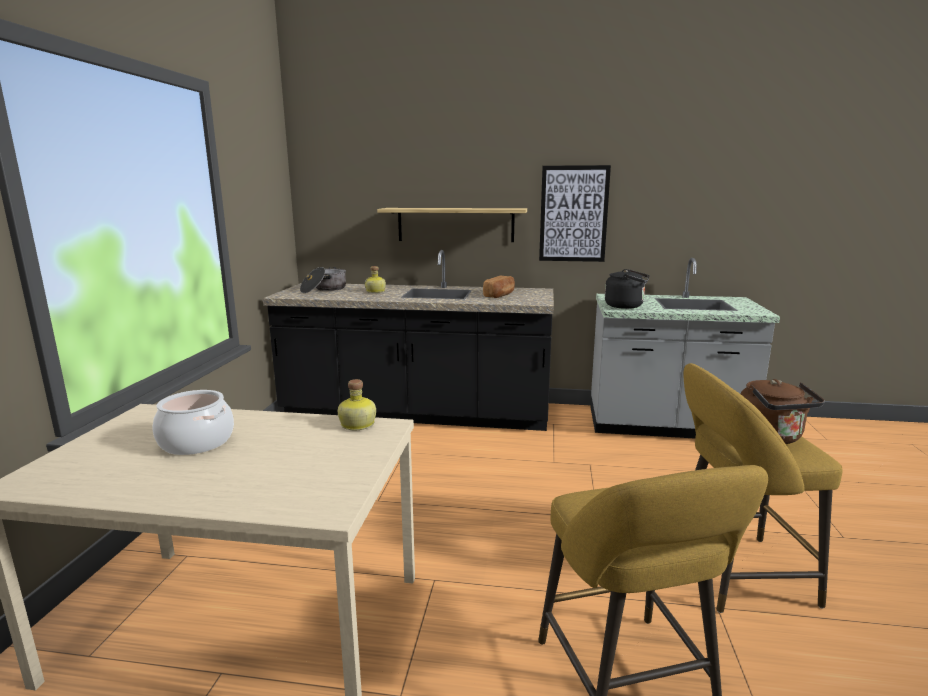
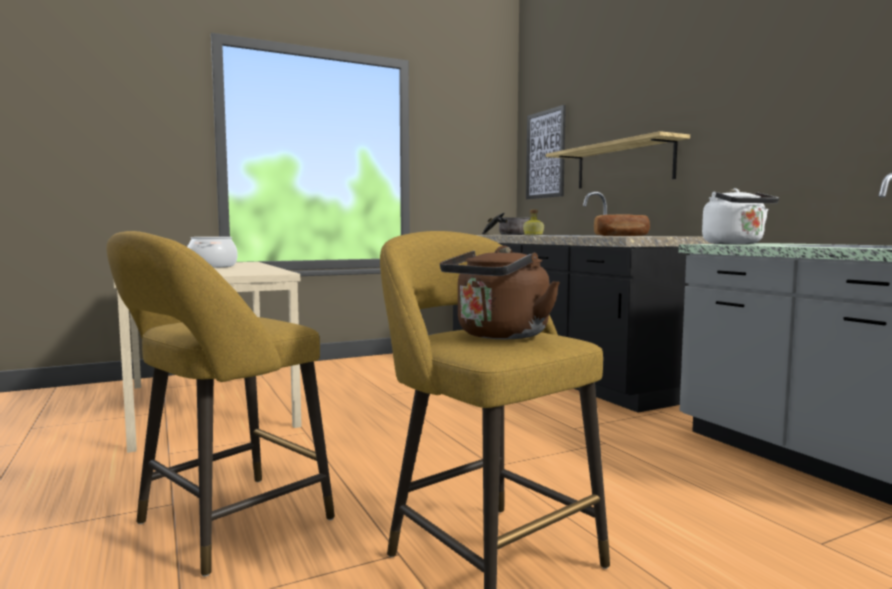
camera: 55 degrees right, 10 degrees down
bottle [338,379,376,430] -> none
picture [539,165,611,262] -> picture moved to [526,105,566,199]
black kettle [605,269,649,309] -> white kettle [702,188,779,244]

